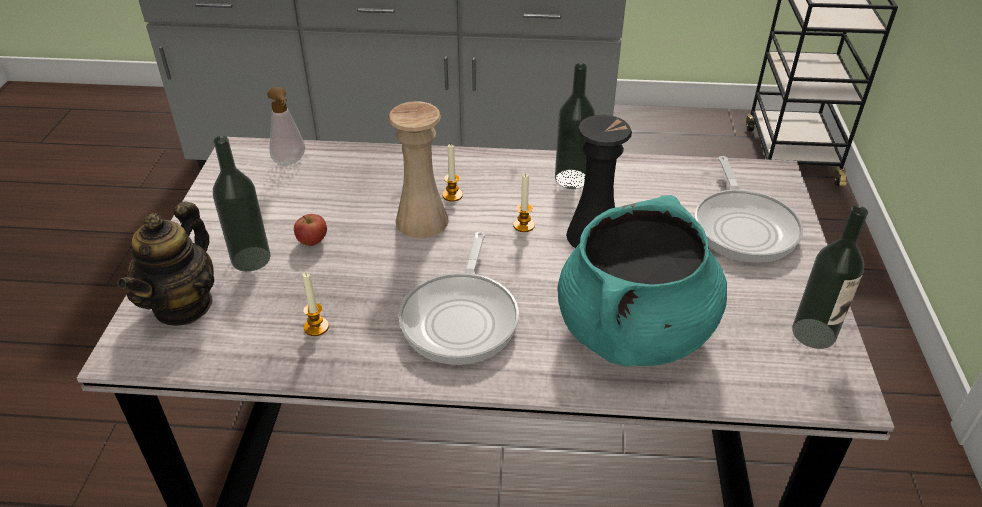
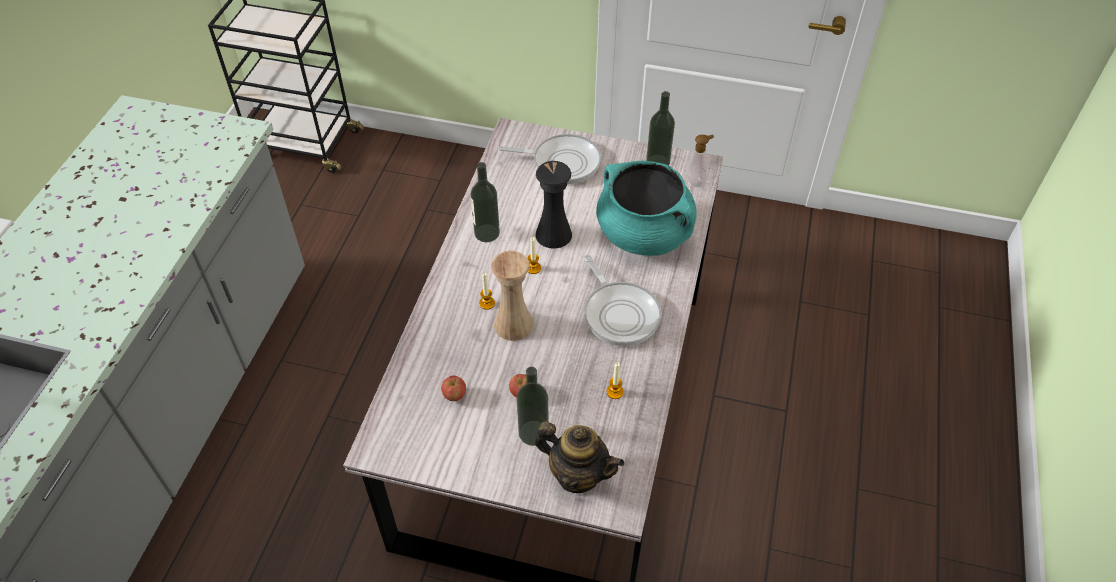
camera: 80 degrees left, 10 degrees up
soap dispenser [267,87,305,165] -> soap dispenser moved to [686,134,714,187]
frying pan [399,232,519,365] -> frying pan turned 45 degrees clockwise [584,255,661,346]
none -> apple [441,376,466,401]

